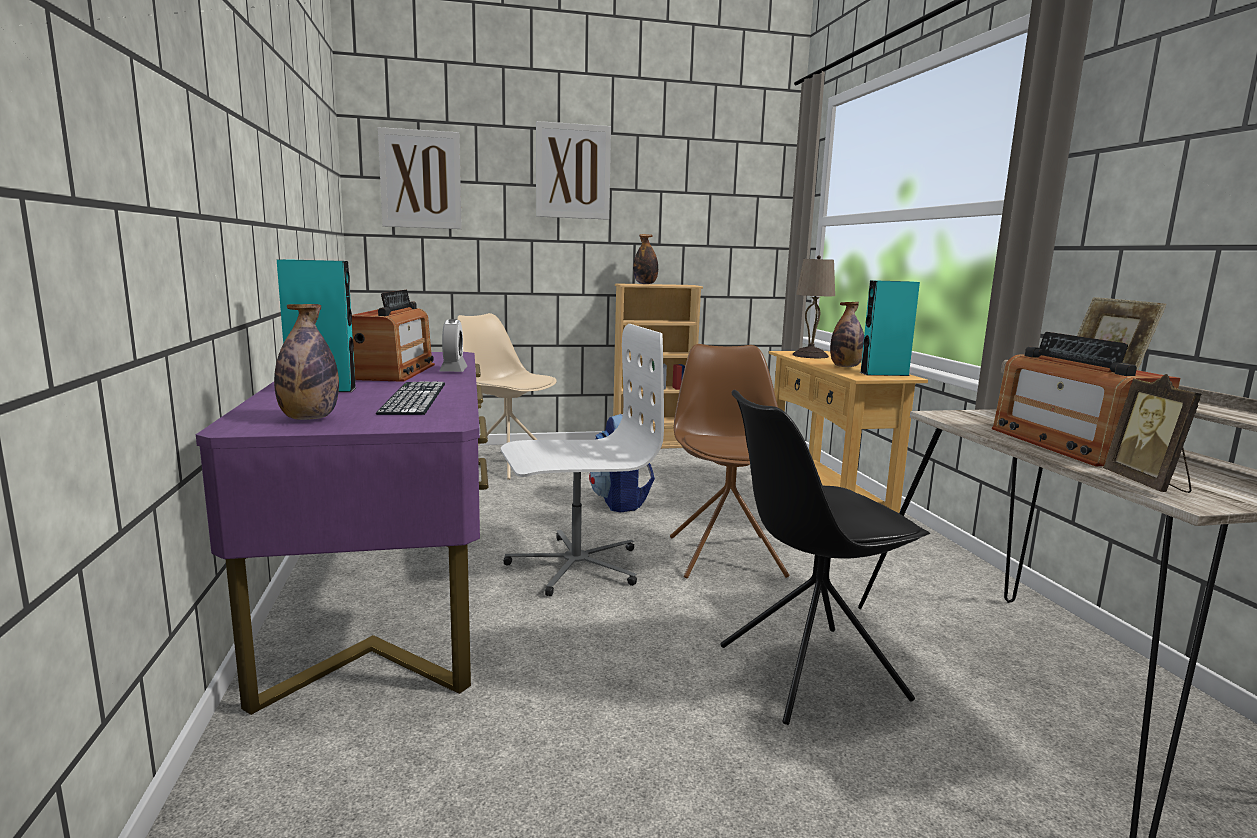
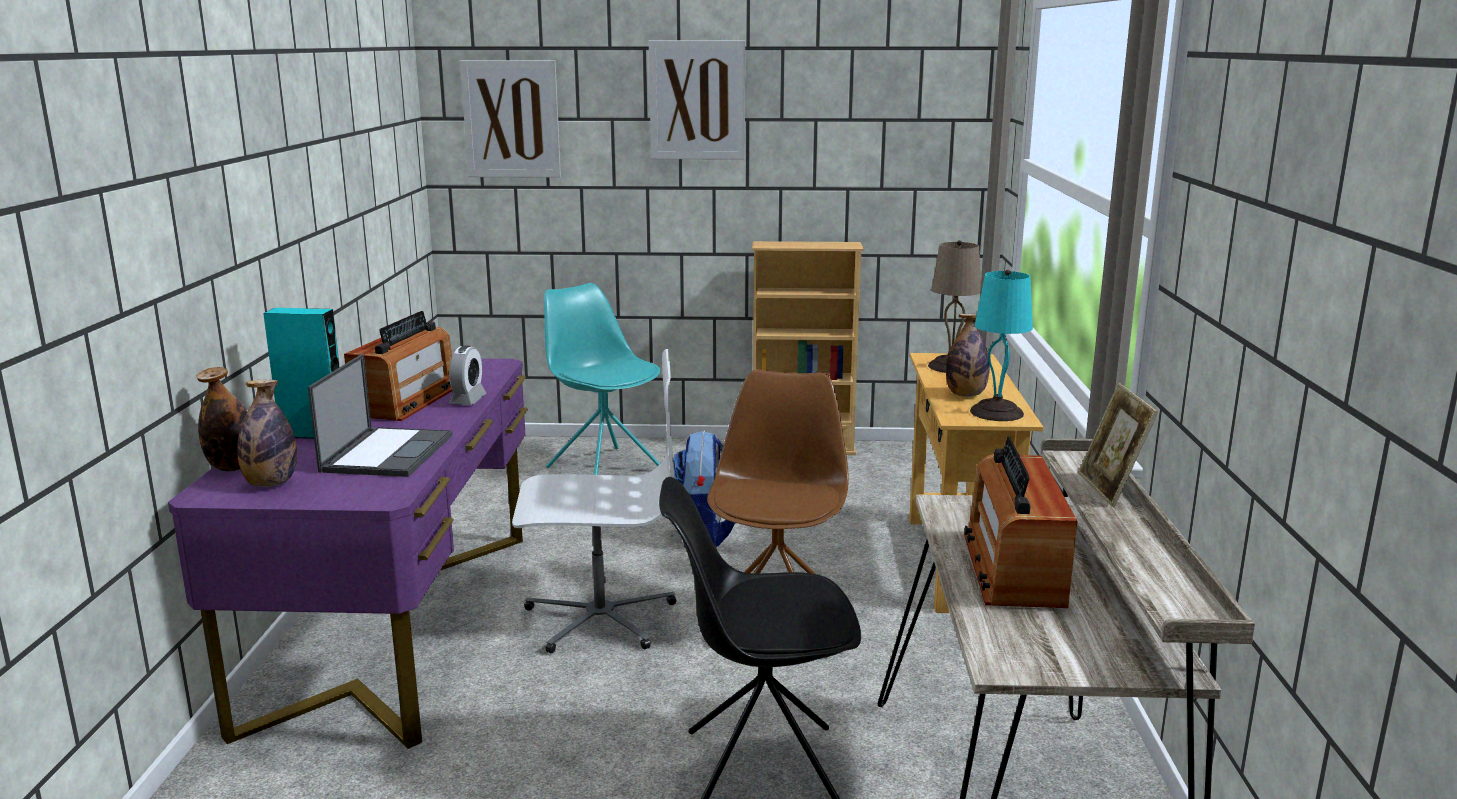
camera: 15 degrees right, 5 degrees up
keyboard [376,382,445,415] -> laptop [308,354,453,477]
beige chair [457,313,557,480] -> turquoise chair [544,283,660,475]
bottle [633,234,658,284] -> bottle moved to [196,367,248,471]
turquoise speaker [860,280,920,376] -> turquoise table lamp [970,270,1033,421]
picture frame [1103,374,1202,493] -> none

